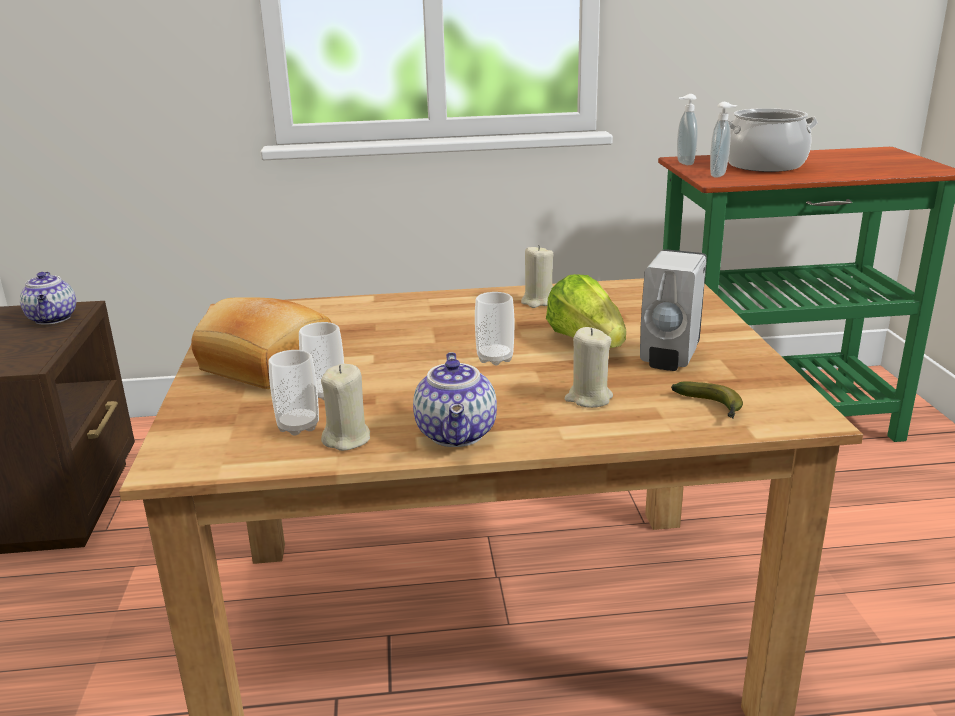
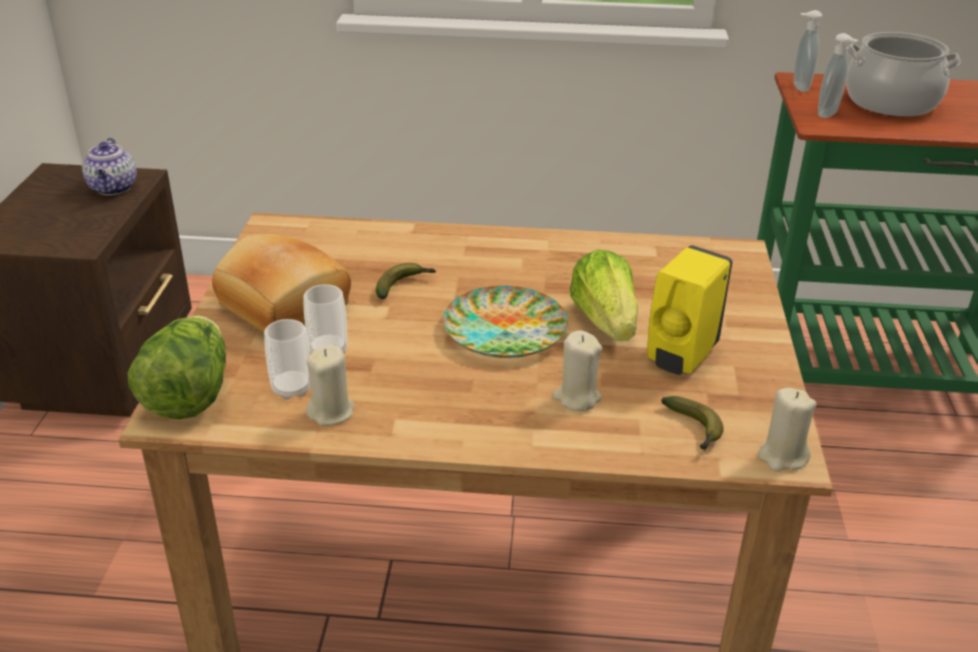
camera: 10 degrees right, 10 degrees up
teapot [413,352,497,447] -> none
cup [475,292,514,365] -> plate [443,286,568,358]
beige candle [521,245,553,308] -> beige candle moved to [758,388,816,472]
white soap dispenser [640,249,707,371] -> yellow soap dispenser [647,245,732,375]
none -> lettuce [127,316,226,419]
none -> banana [376,263,436,299]

